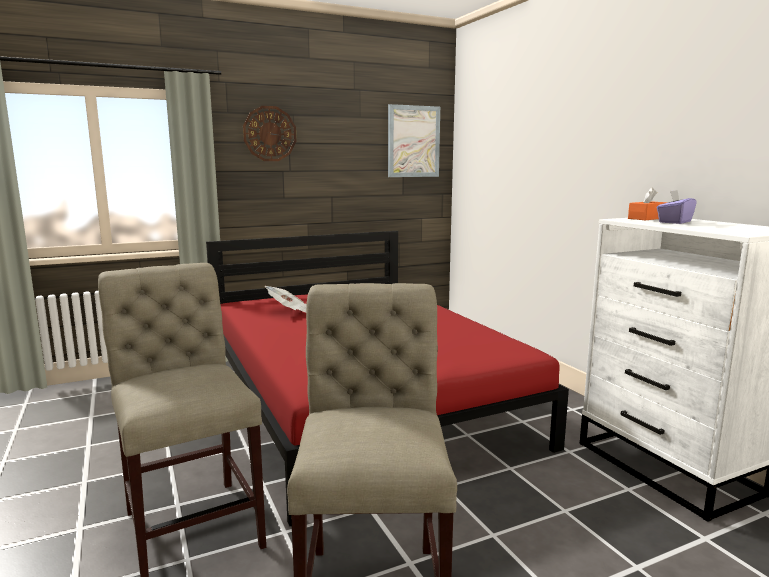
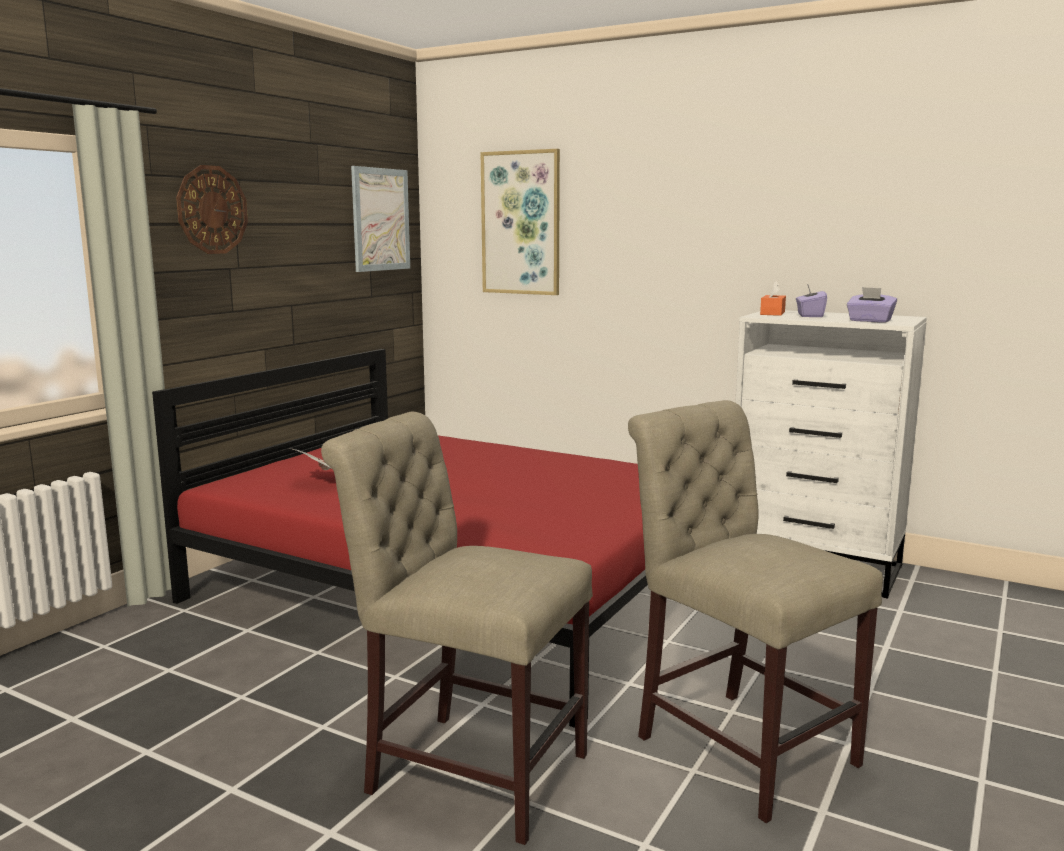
camera: 35 degrees left, 0 degrees up
none -> picture [481,149,560,295]
none -> purple tissue box [847,287,897,323]

